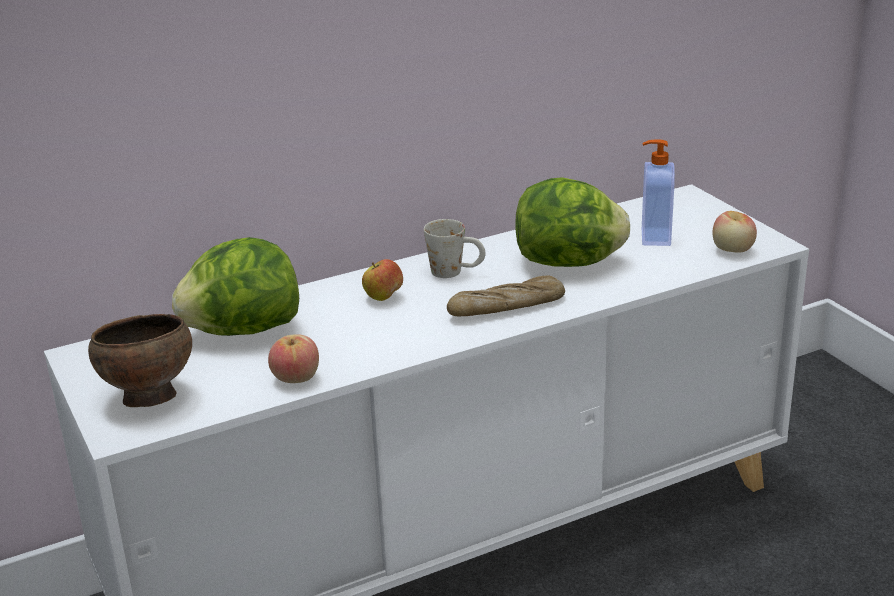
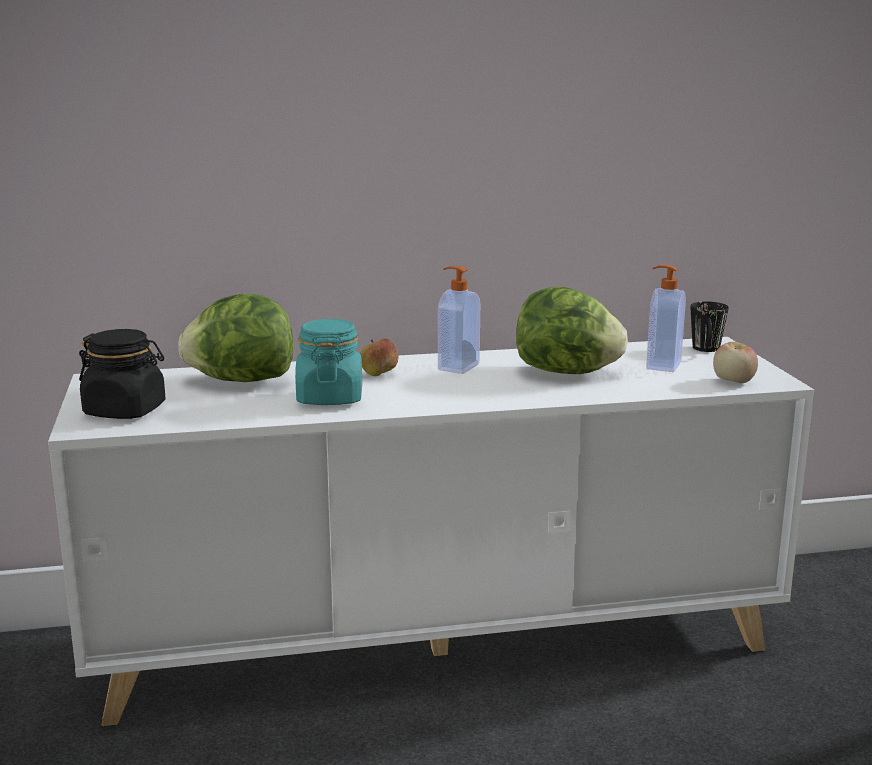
camera: 15 degrees right, 10 degrees down
brown bowl [88,314,192,407] -> black jar [79,329,165,419]
apple [268,334,319,383] -> none
white mug [424,219,486,278] -> soap dispenser [438,266,480,374]
bread [447,275,565,316] -> none
none -> turquoise jar [295,319,362,405]
none -> black mug [691,301,729,352]

